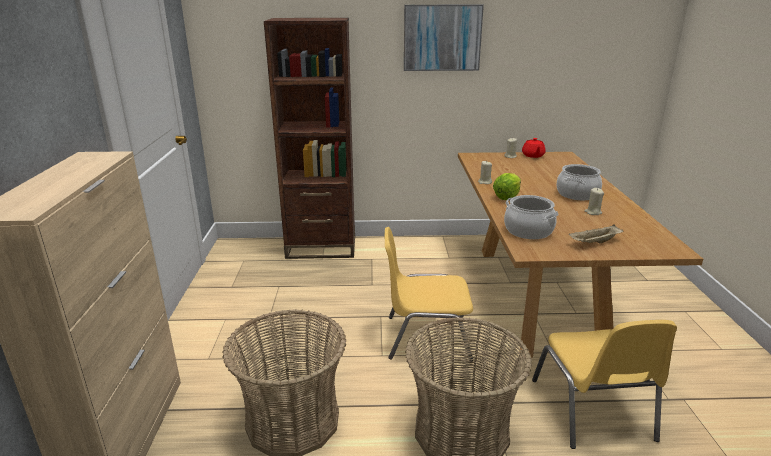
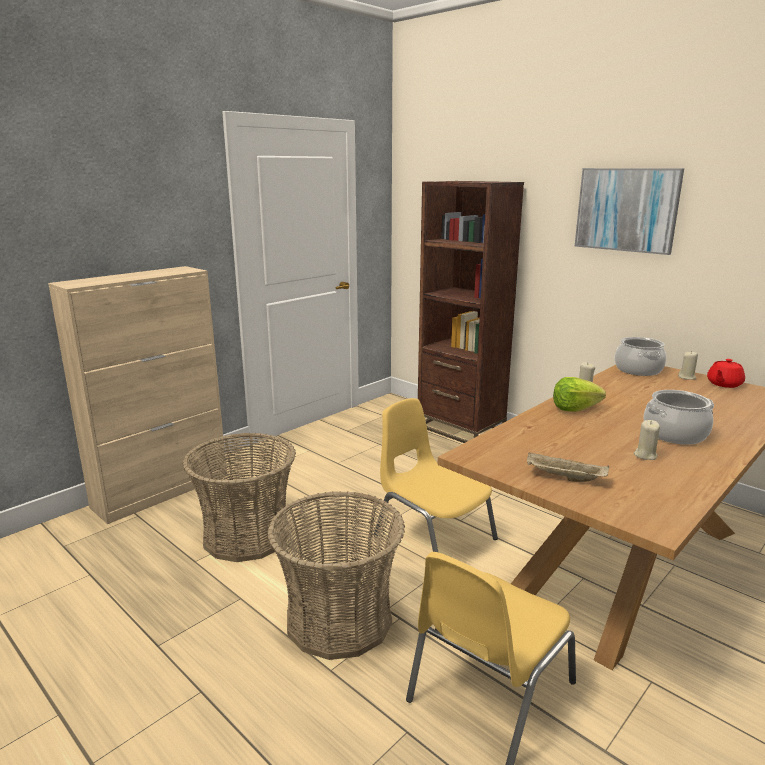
camera: 45 degrees right, 5 degrees down
cooking pot [504,195,559,239] -> cooking pot moved to [615,337,666,376]

